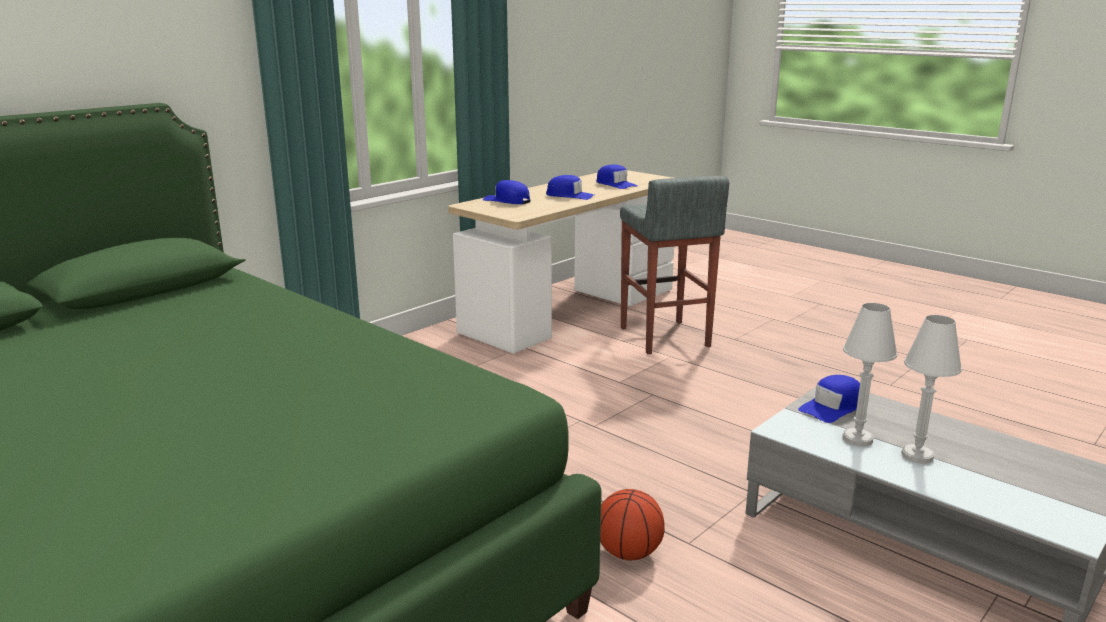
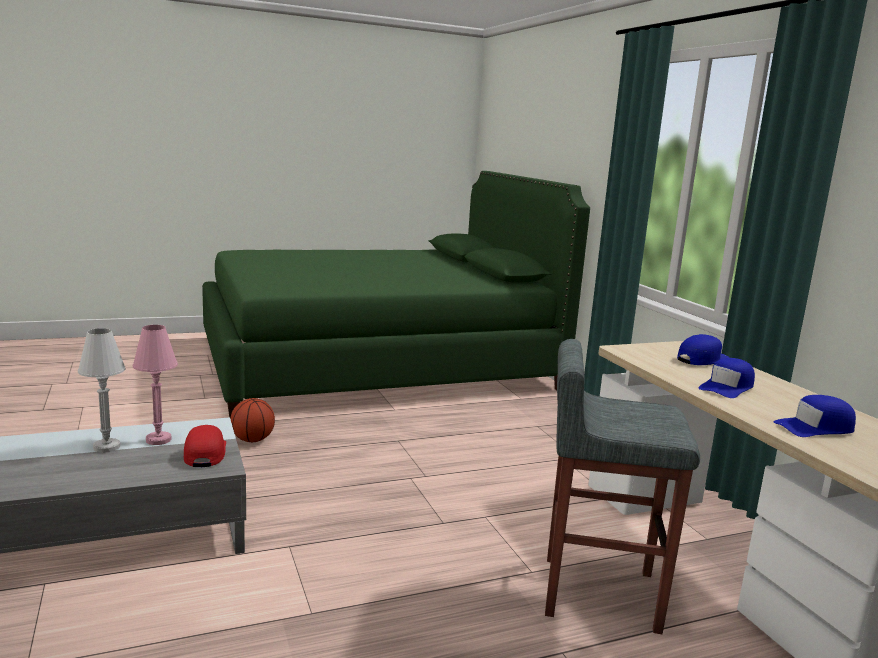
camera: 115 degrees right, 5 degrees down
blue cap [798,375,860,423] -> red cap [184,425,226,467]
white table lamp [842,303,897,447] -> pink table lamp [133,325,178,445]

